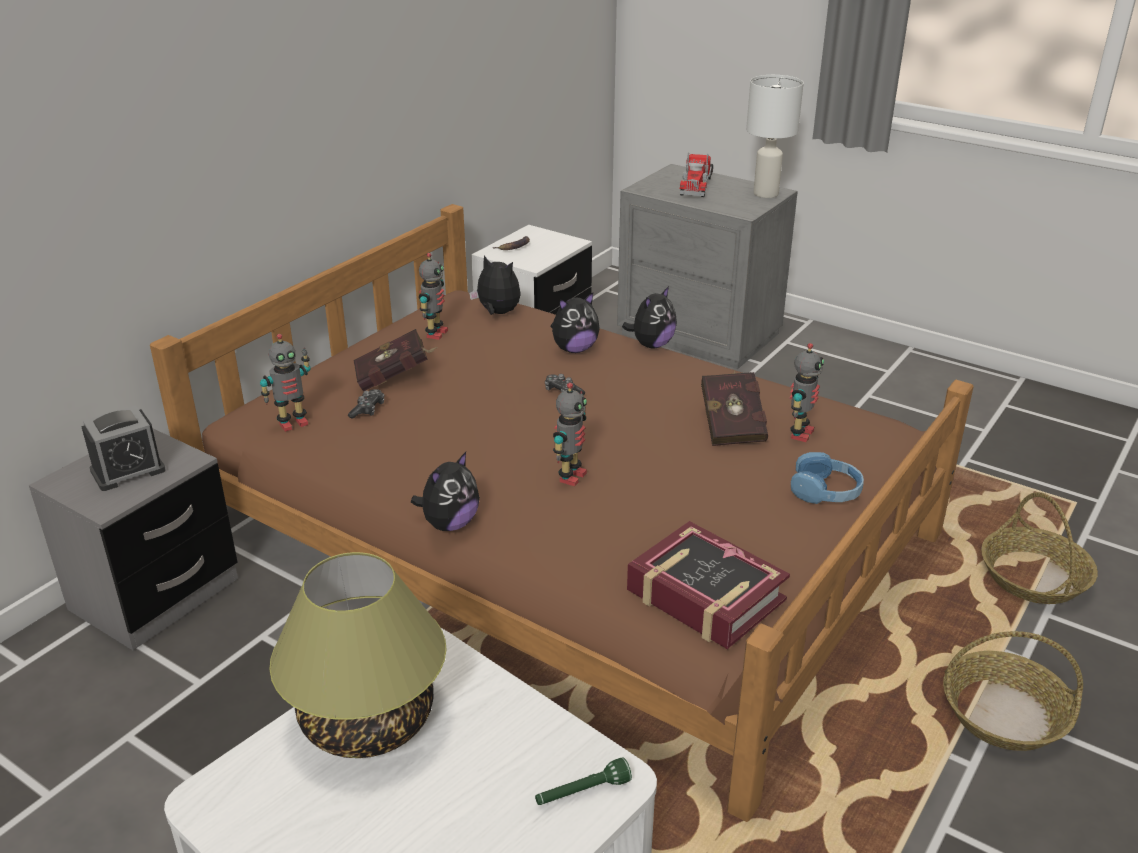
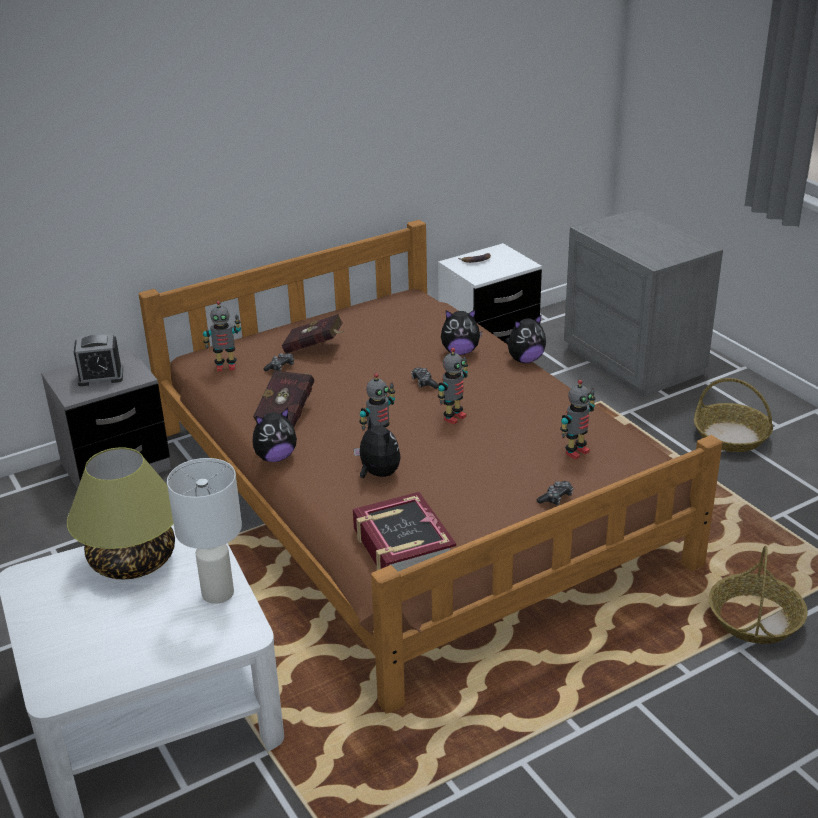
camera: 25 degrees right, 0 degrees up
toy robot [419,253,448,340] -> toy robot moved to [438,348,468,425]
plush toy [469,255,521,315] -> plush toy moved to [354,418,401,478]
green flashlight [535,757,632,805] -> none
toy truck [680,152,714,197] -> none
red book [701,371,768,446] -> red book moved to [253,370,314,427]
white table lamp [746,75,804,198] -> white table lamp moved to [167,458,242,604]
blue headphones [791,452,864,504] -> game controller [537,481,573,505]
basket [943,631,1083,751] -> basket moved to [694,378,773,452]

